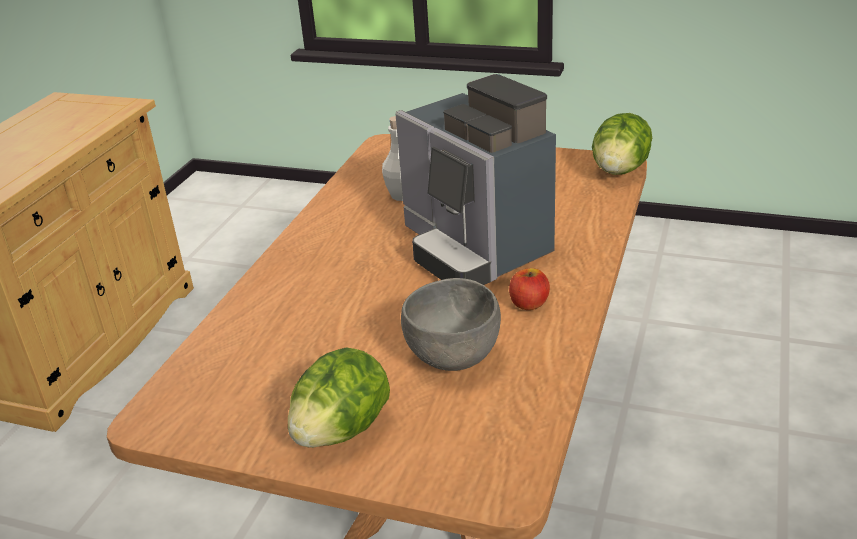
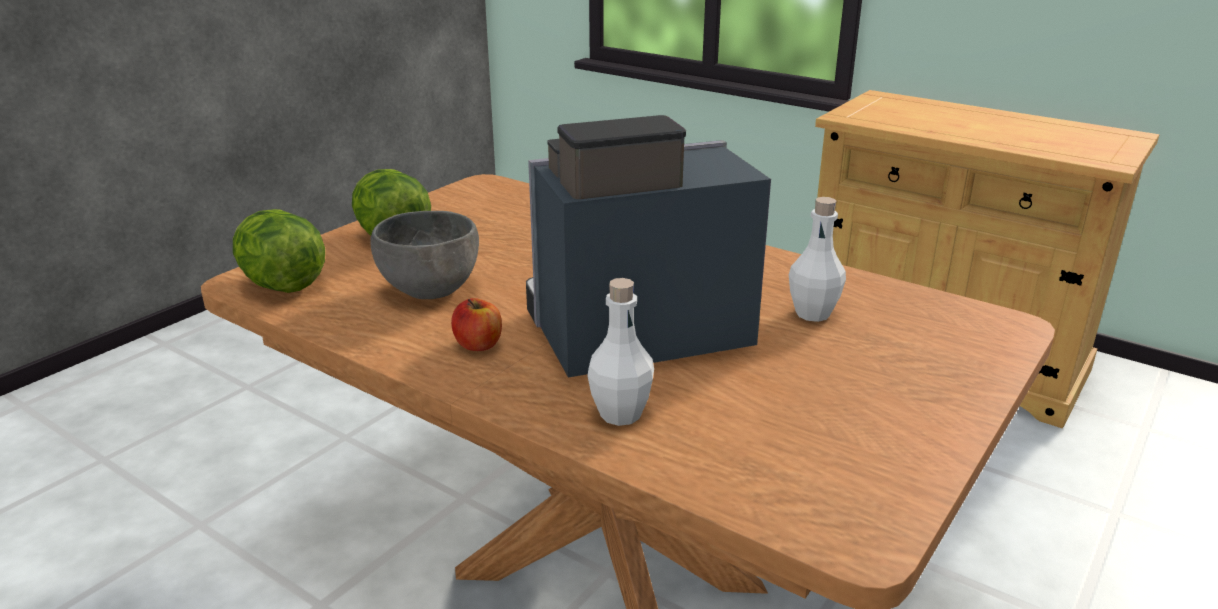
camera: 105 degrees right, 5 degrees down
lettuce [592,113,652,175] -> lettuce moved to [233,209,325,293]
none -> white bottle [587,278,654,426]

